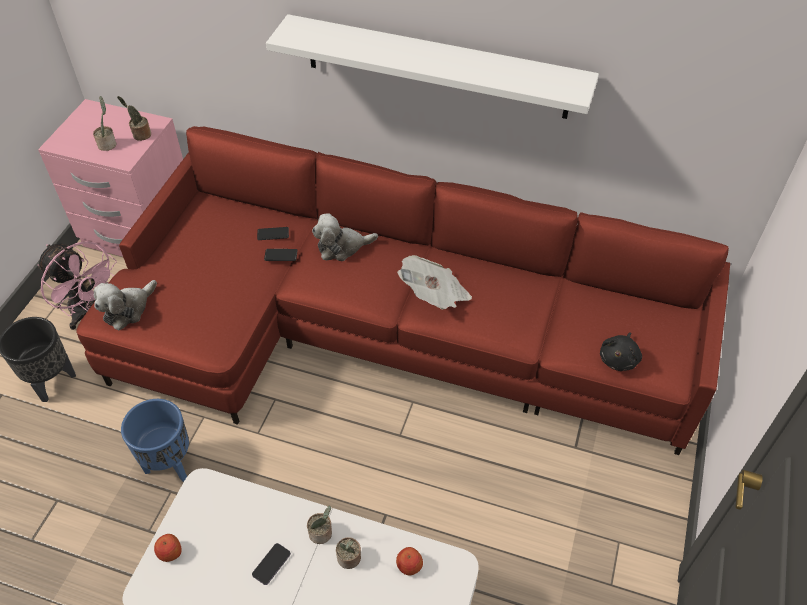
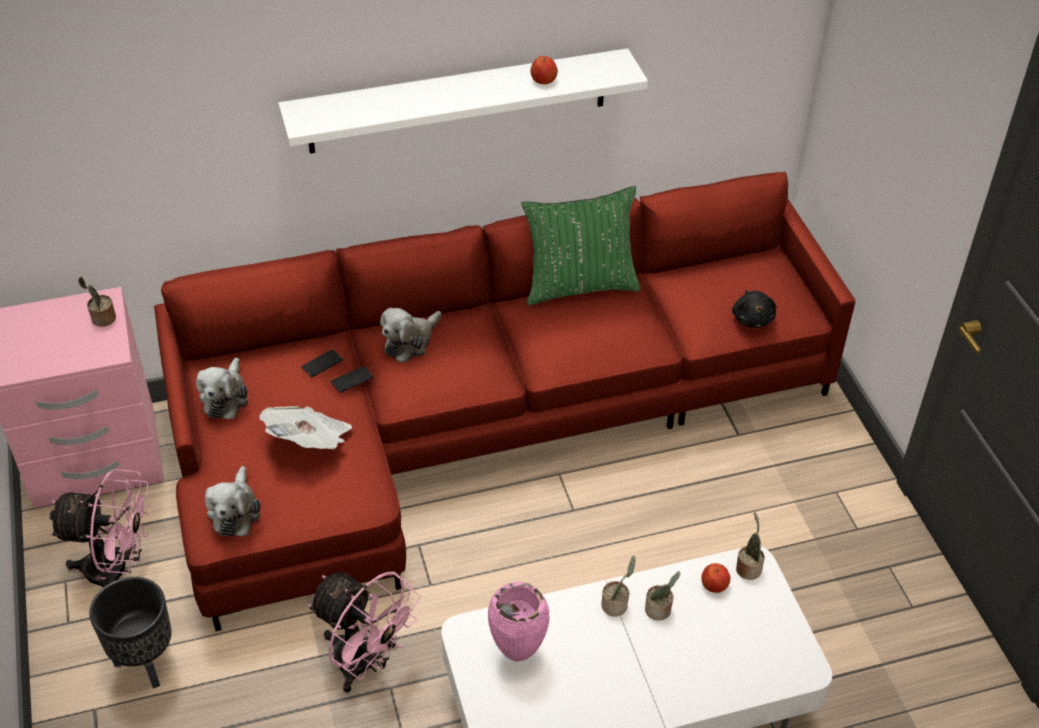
camera: 35 degrees left, 5 degrees down
potted plant [93,96,116,151] -> potted plant moved to [736,512,765,580]
blue planter [121,399,189,482] -> pink fan [308,572,421,693]
apple [154,534,182,562] -> apple moved to [530,56,558,84]
phone [252,543,291,585] -> none
newspaper [397,255,472,310] -> newspaper moved to [259,406,352,449]
none -> plush toy [196,357,248,419]
none -> pink vase [488,582,549,661]
none -> green pillow [521,186,640,305]

